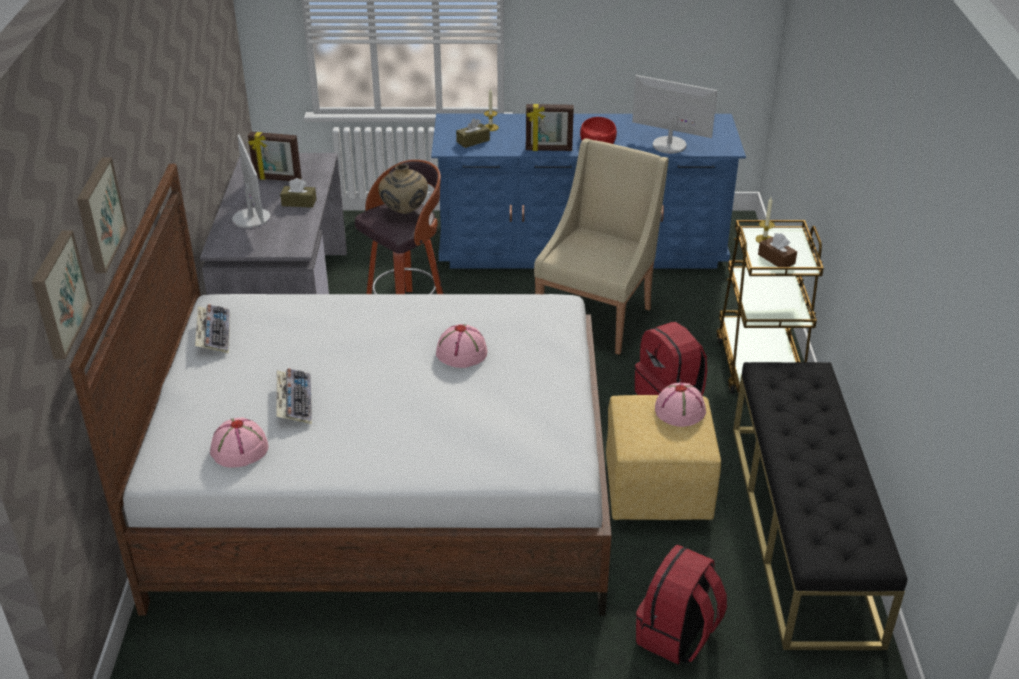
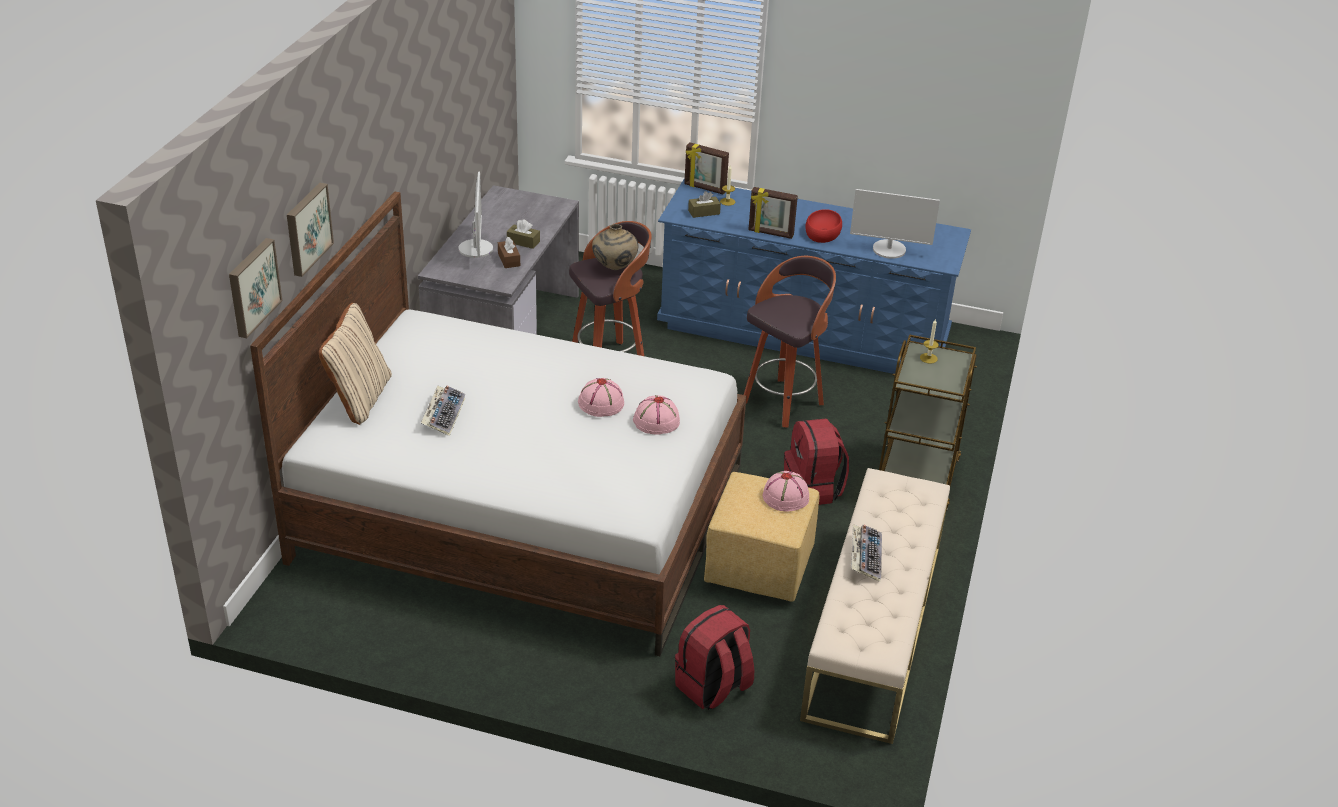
camera: 15 degrees right, 0 degrees up
keyboard [195,304,230,354] -> keyboard moved to [851,524,882,582]
pink hat [210,417,268,468] -> pink hat moved to [633,395,680,434]
picture frame [248,132,302,181] -> picture frame moved to [684,142,729,194]
beige armchair [534,139,669,355] -> stool [744,256,836,428]
monitor [632,75,717,154] -> monitor turned 150 degrees clockwise [850,189,940,259]
black bench [733,362,907,650] -> beige bench [800,468,950,744]
brown tissue box [758,233,797,267] -> brown tissue box moved to [498,237,520,268]
none -> beige pillow [319,303,392,425]

